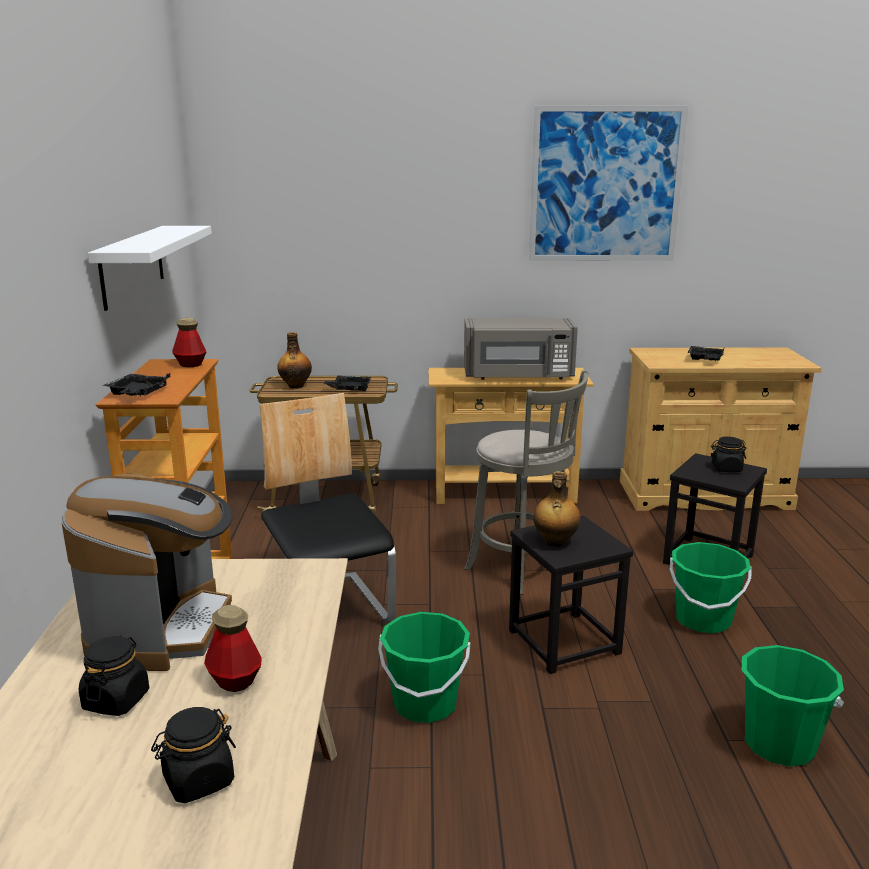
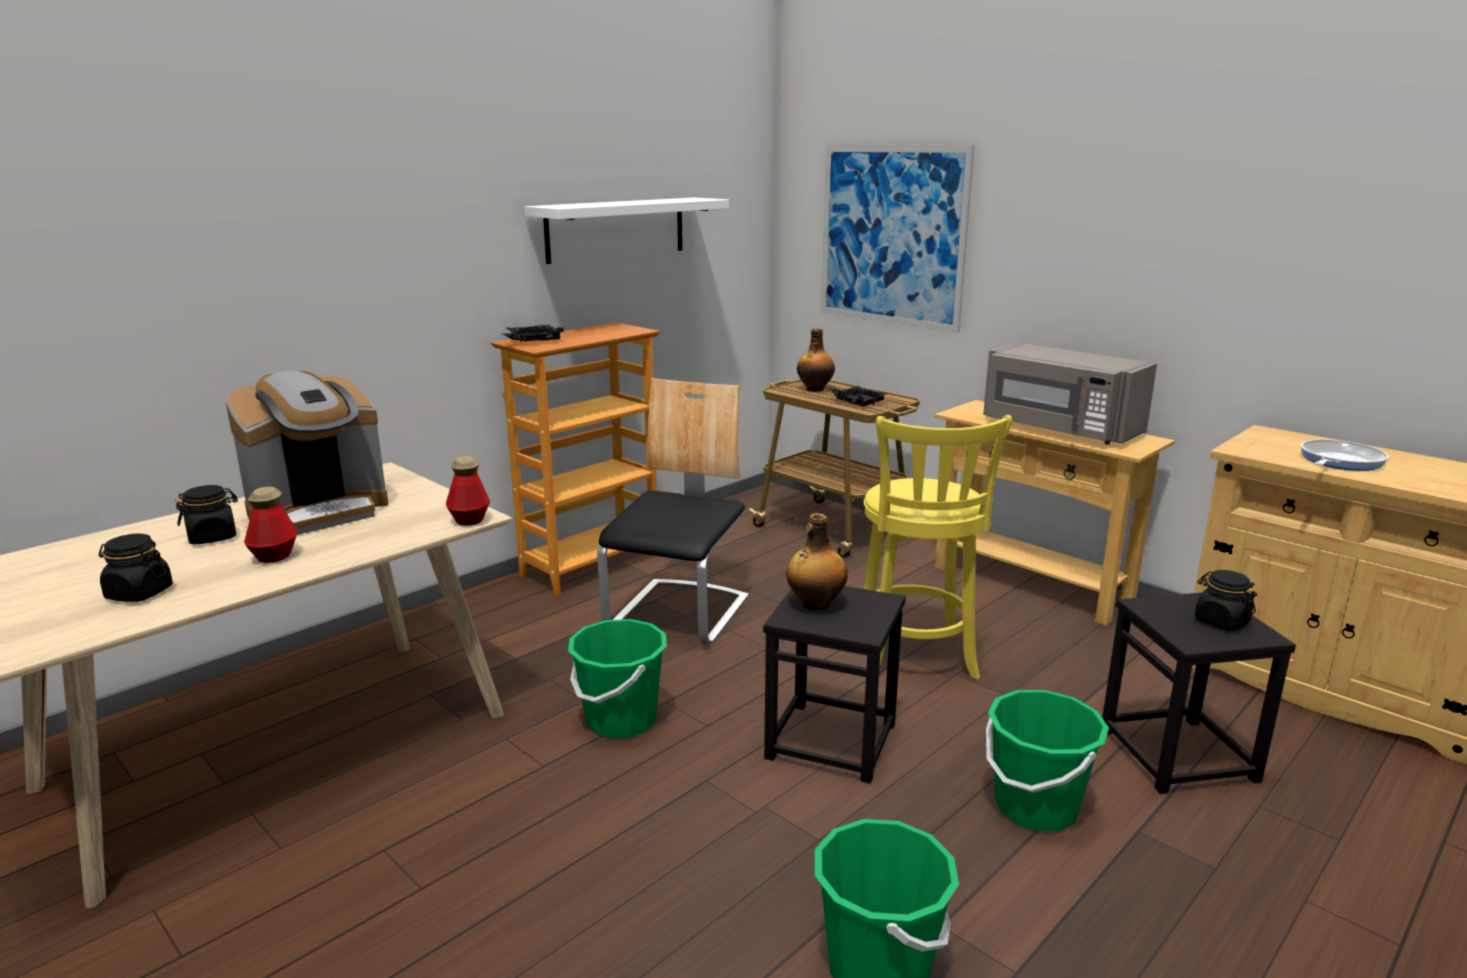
camera: 45 degrees right, 0 degrees up
bottle [172,318,206,367] -> bottle moved to [446,456,490,526]
grey stool [465,370,588,595] -> yellow stool [864,415,1012,680]
picture [529,105,688,261] -> picture moved to [821,145,975,333]
black tray [688,346,725,361] -> frying pan [1301,439,1389,471]

